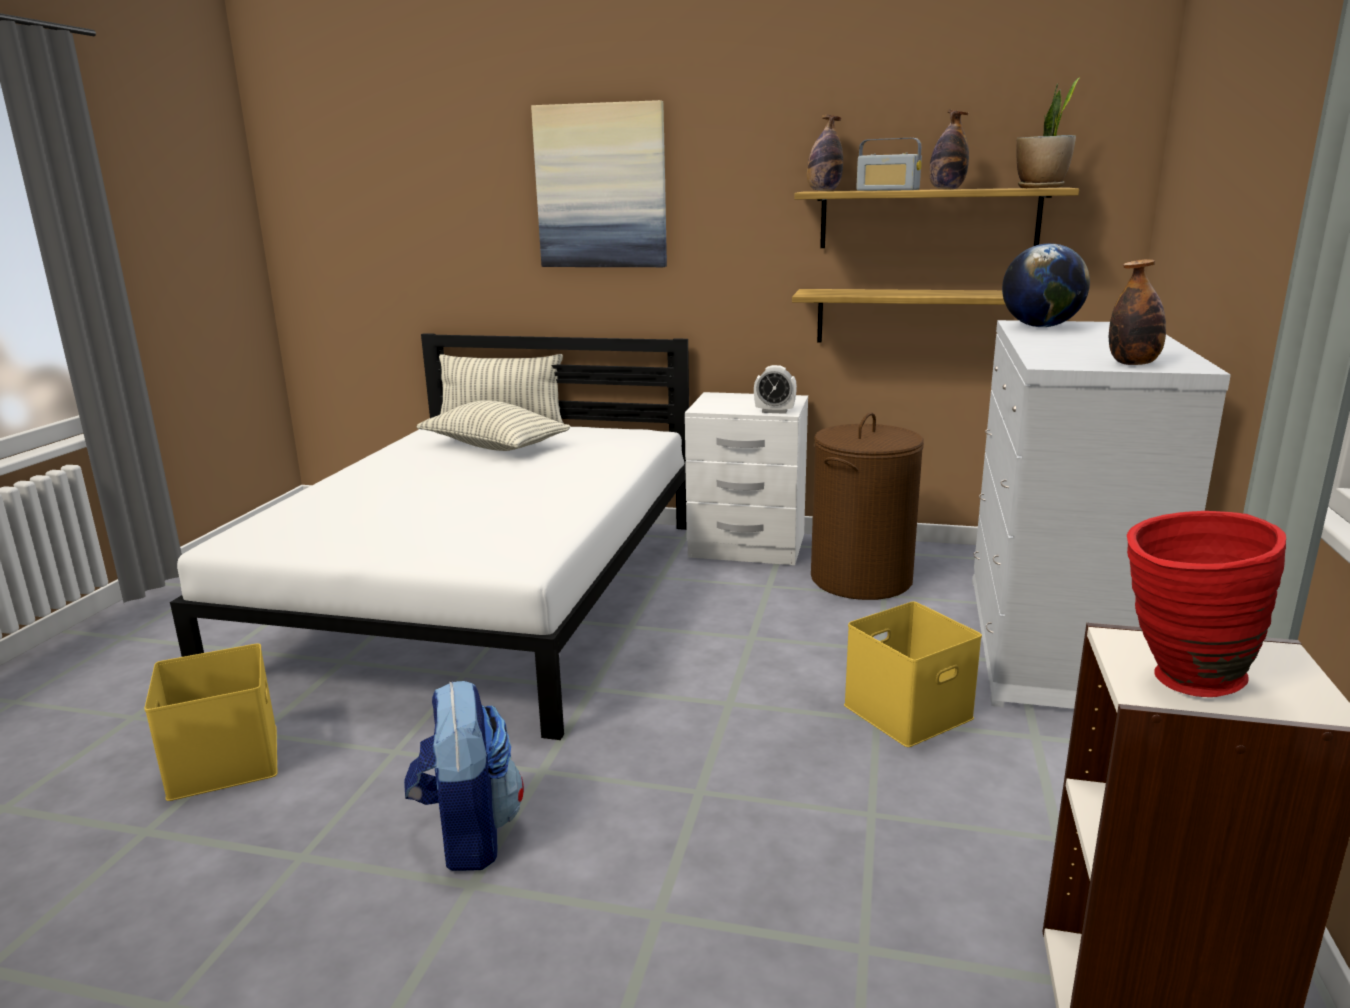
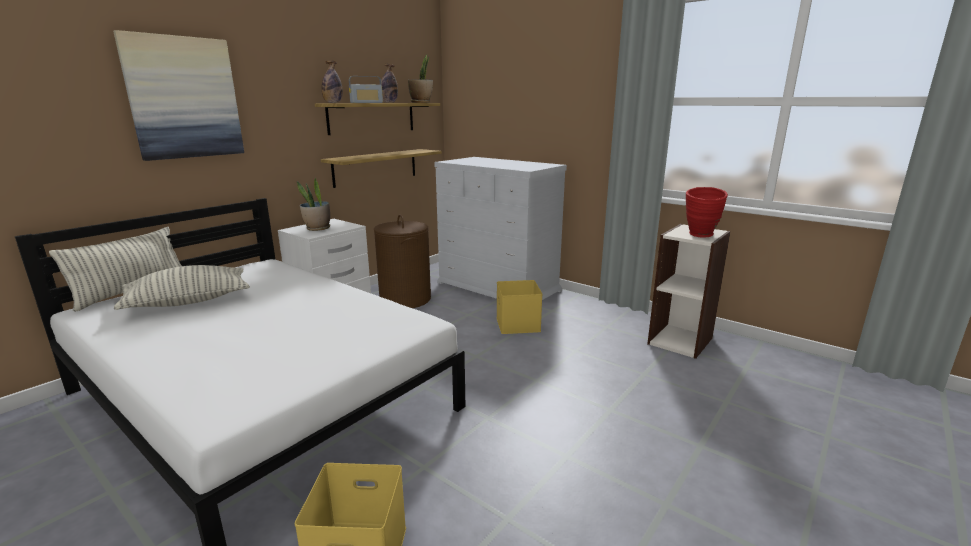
camera: 65 degrees left, 0 degrees up
backpack [404,681,524,871] -> none
alarm clock [754,365,797,414] -> none
globe [1002,243,1090,327] -> none
bottle [1109,259,1166,365] -> none
none -> potted plant [297,178,330,231]

